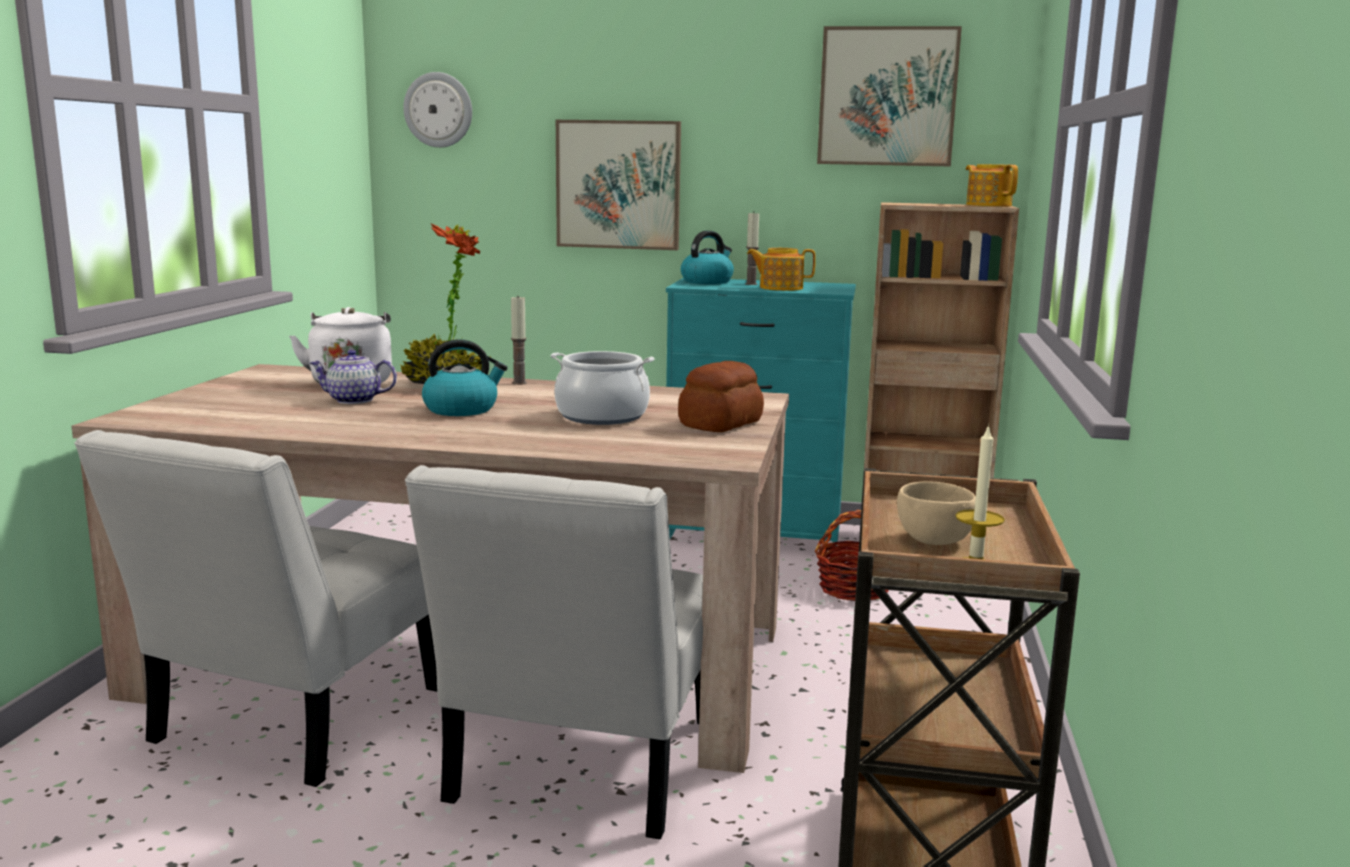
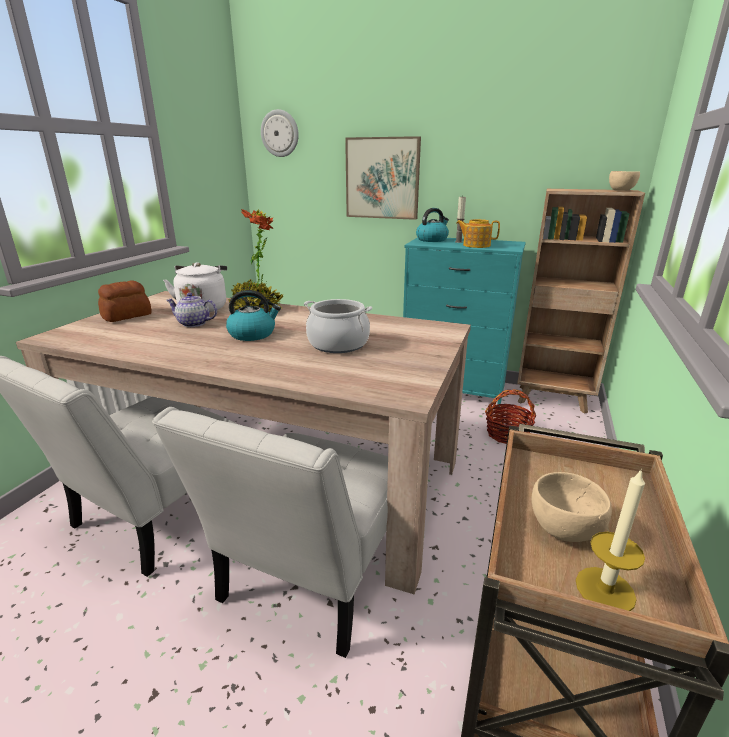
camera: 10 degrees right, 10 degrees up
candle [511,295,527,385] -> none
bread [678,361,764,432] -> bread moved to [98,280,152,322]
picture [817,26,962,167] -> none
teapot [966,164,1018,207] -> beige bowl [609,171,640,191]

